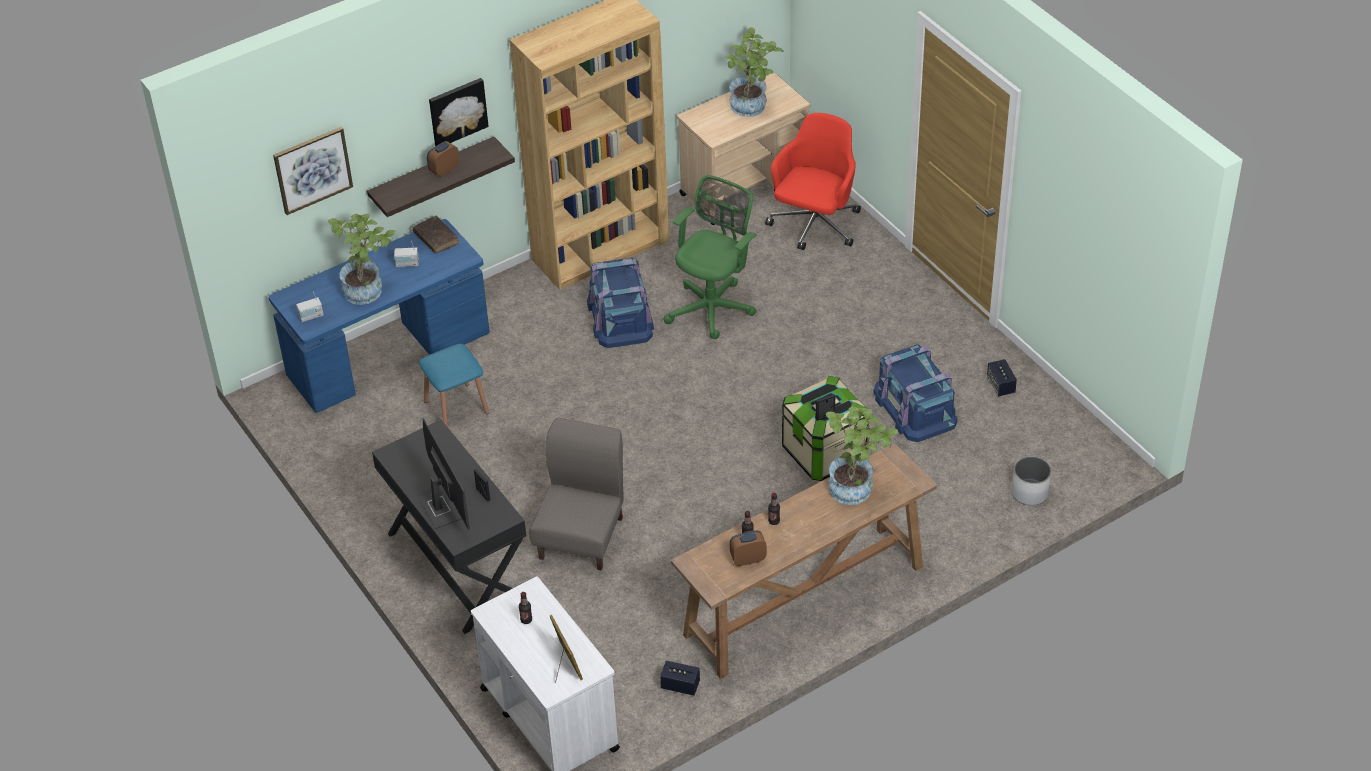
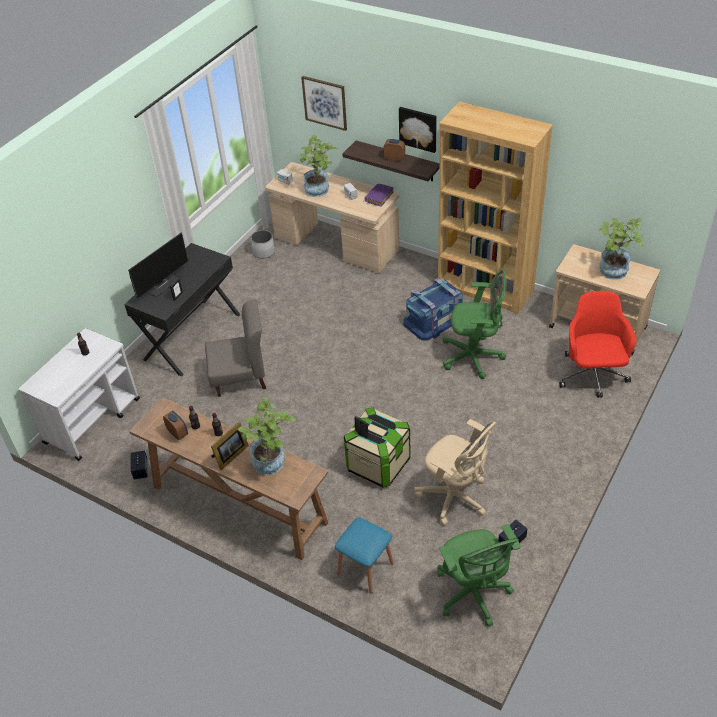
camera: 65 degrees right, 0 degrees up
blue desk [269,219,490,413] -> beige desk [265,162,399,273]
brown book [413,216,459,254] -> purple book [365,184,393,207]
blue stool [419,344,489,427] -> blue stool moved to [335,518,394,593]
picture frame [550,615,583,683] -> picture frame moved to [211,422,249,470]
red office chair [765,113,861,250] -> red office chair turned 90 degrees counterclockwise [559,291,636,398]
blue storage box [873,345,958,442] -> beige office chair [414,419,496,526]
white planter [1011,456,1051,505] -> white planter moved to [251,230,275,258]
none -> green office chair [437,524,521,627]

